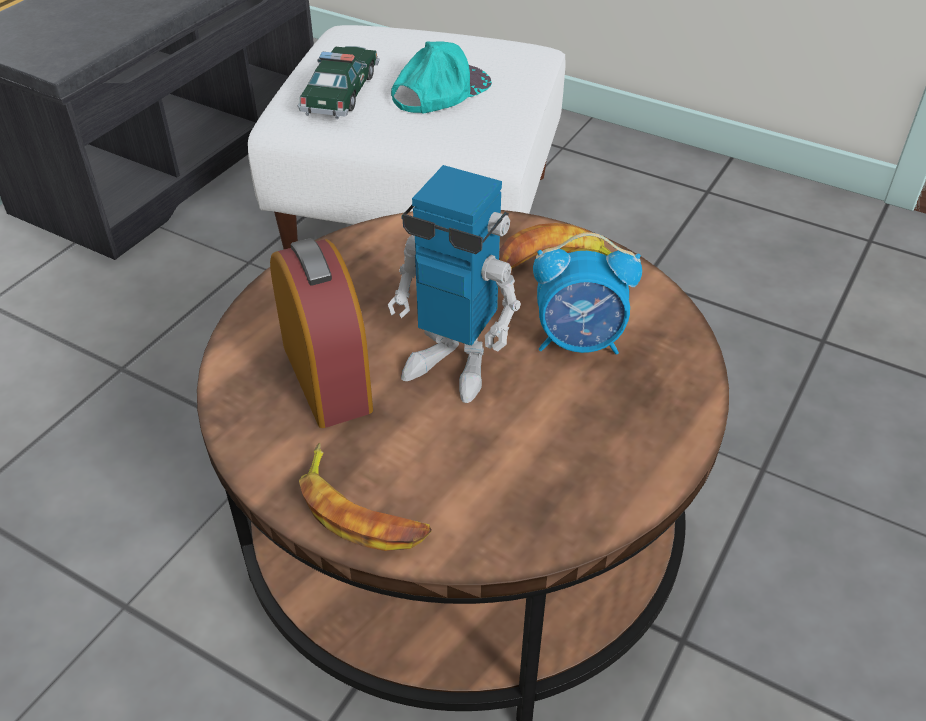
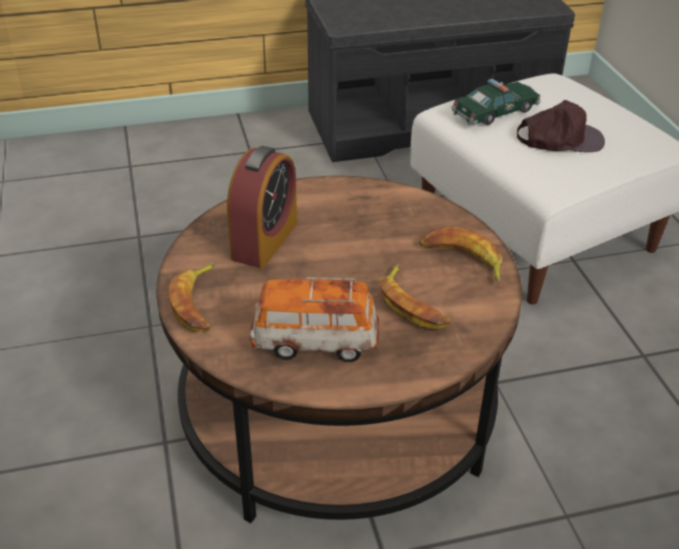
camera: 45 degrees right, 5 degrees down
toy robot [388,165,521,403] -> none
turquoise cap [391,41,492,114] -> brown cap [517,100,605,152]
alarm clock [533,232,642,354] -> banana [380,263,451,330]
none -> toy car [249,277,379,362]

